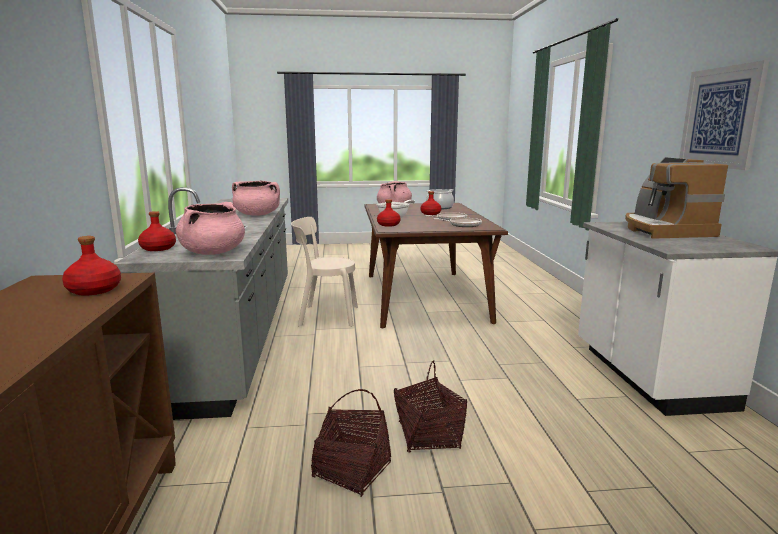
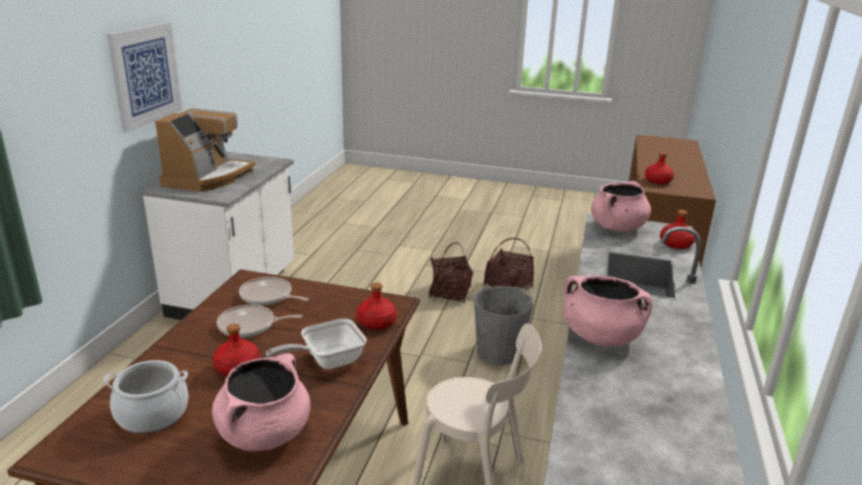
camera: 160 degrees left, 10 degrees up
none -> grey bucket [474,285,534,365]

